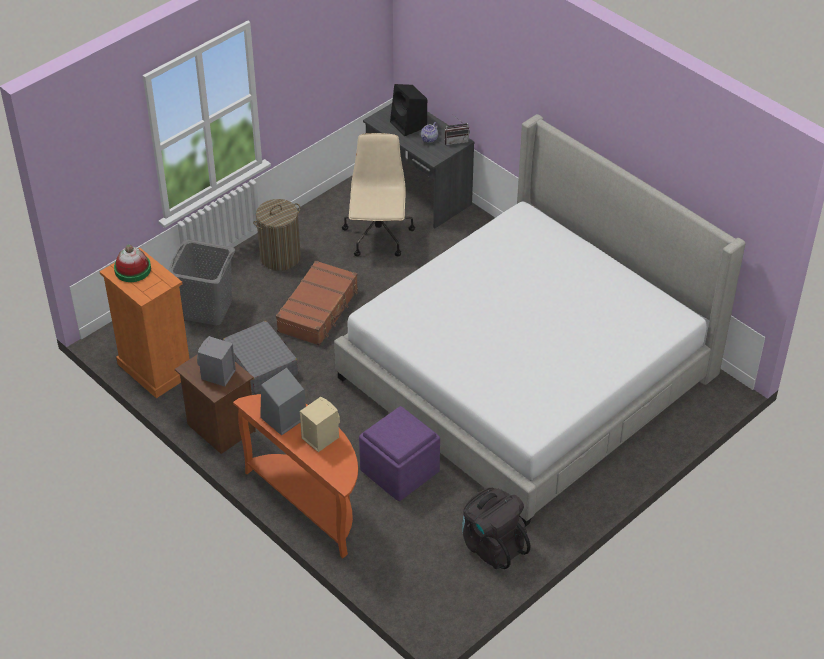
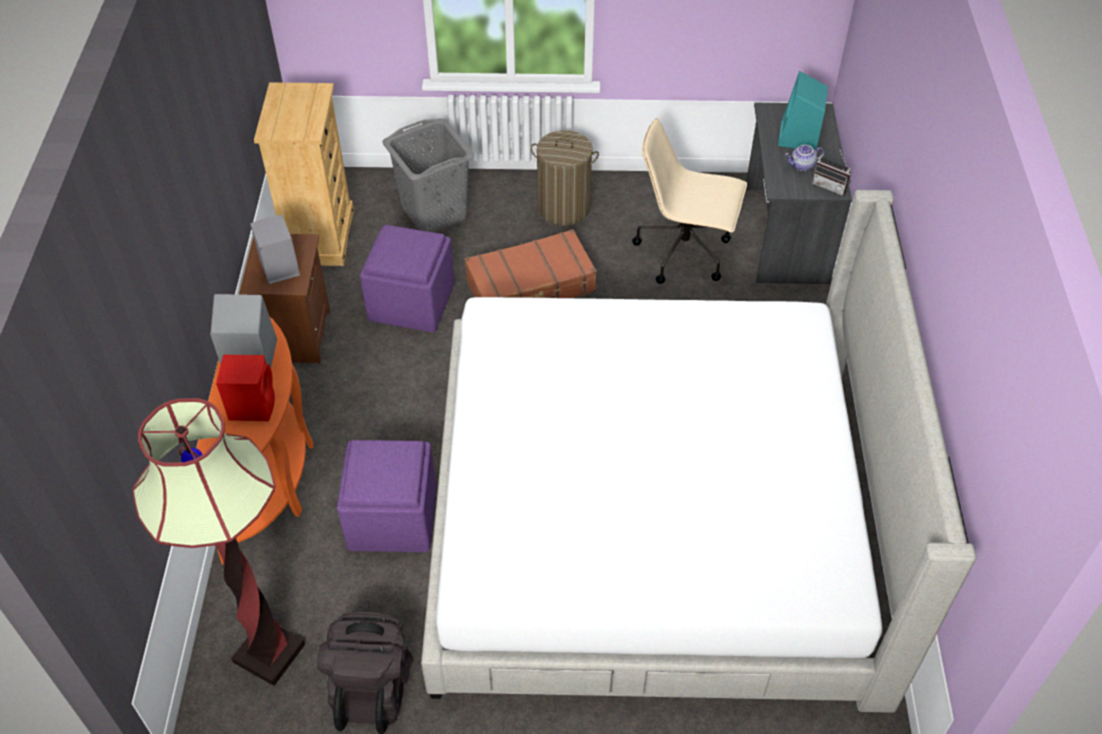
camera: 45 degrees right, 5 degrees up
orange dresser [99,248,189,398] -> beige dresser [254,82,354,266]
hat [114,245,151,282] -> none
grey suitcase [223,321,298,393] -> purple ottoman [360,225,454,332]
beige speaker [300,397,340,452] -> red speaker [216,355,275,421]
beige office chair [342,133,415,256] -> beige office chair turned 120 degrees counterclockwise [632,118,747,284]
black speaker [390,84,427,136] -> turquoise speaker [778,71,828,150]
none -> floor lamp [132,398,305,686]

